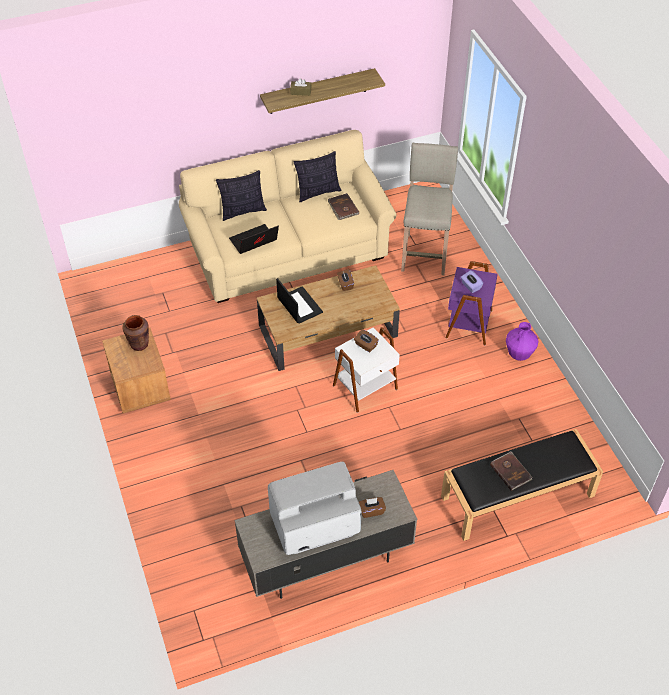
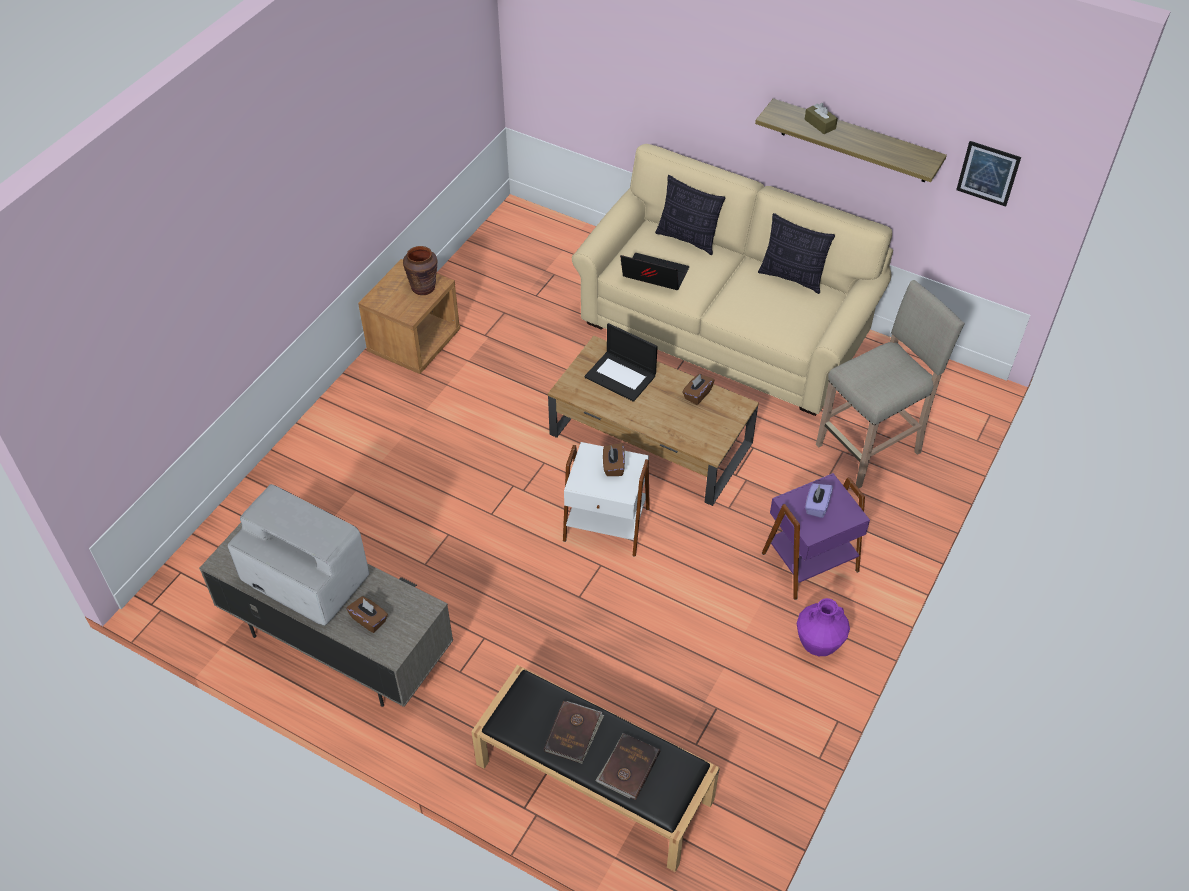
camera: 50 degrees right, 0 degrees up
laptop [276,278,323,323] -> laptop turned 105 degrees clockwise [585,323,658,402]
brown book [328,193,359,220] -> brown book moved to [595,733,660,800]
none -> picture [956,141,1021,207]

